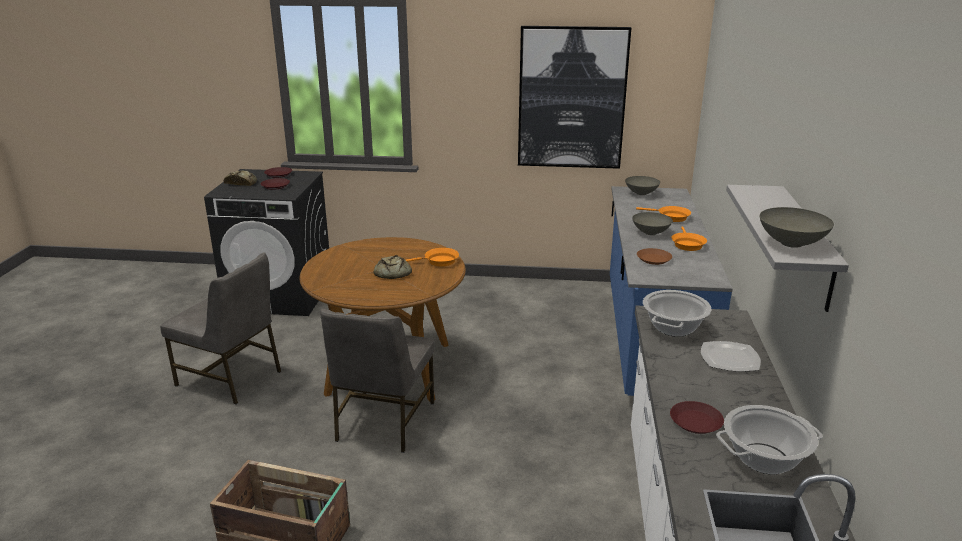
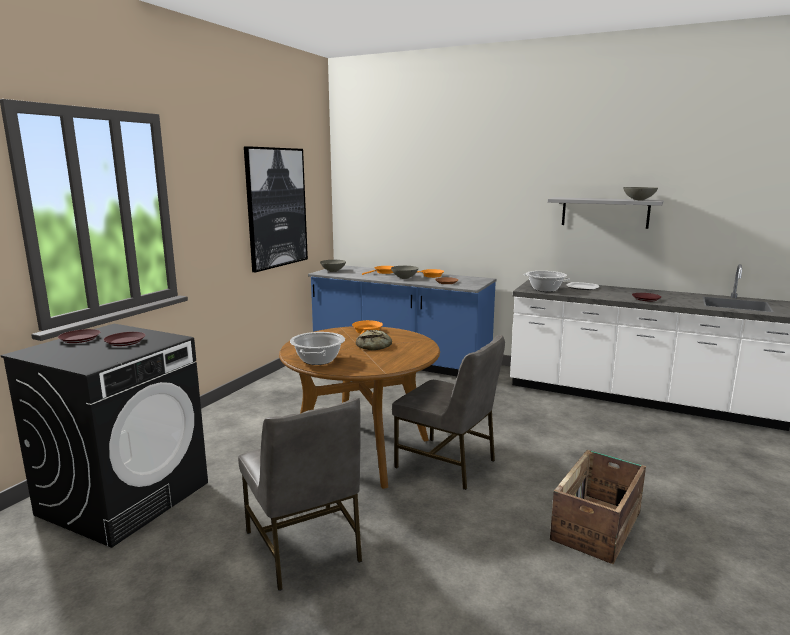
camera: 70 degrees left, 10 degrees down
grey chair [160,252,281,404] -> grey chair turned 105 degrees clockwise [238,397,362,591]
bread [224,171,257,186] -> none
cooking pot [716,405,823,474] -> cooking pot moved to [290,332,345,365]

